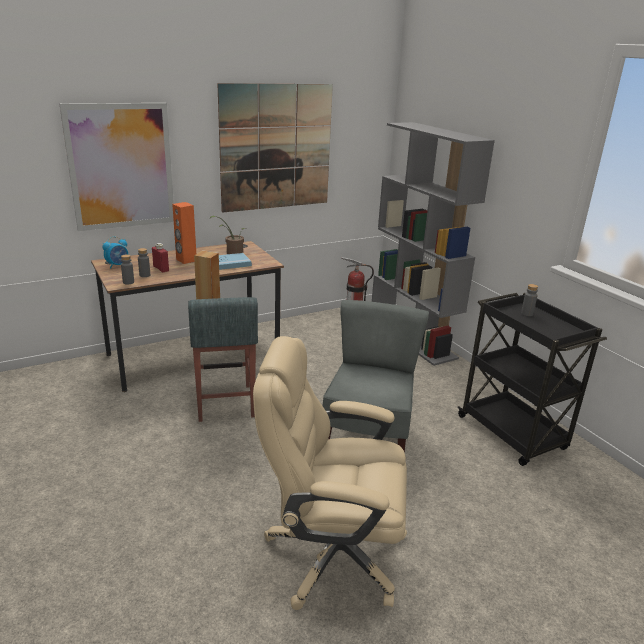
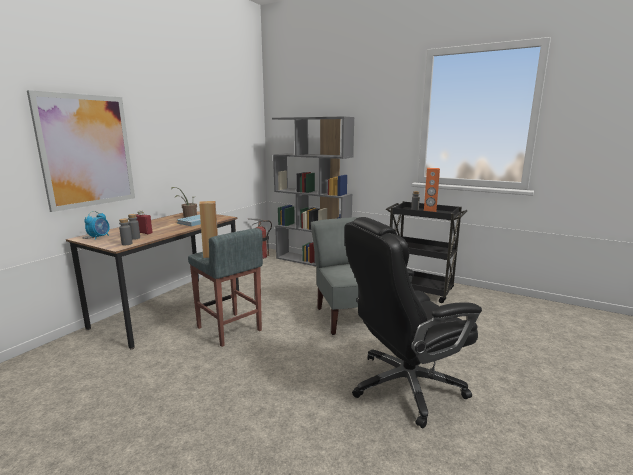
camera: 30 degrees left, 10 degrees down
orange speaker [172,202,196,264] -> orange speaker moved to [424,168,440,212]
picture [217,83,333,213] -> none
beige office chair [253,336,407,610] -> black office chair [345,217,482,429]

